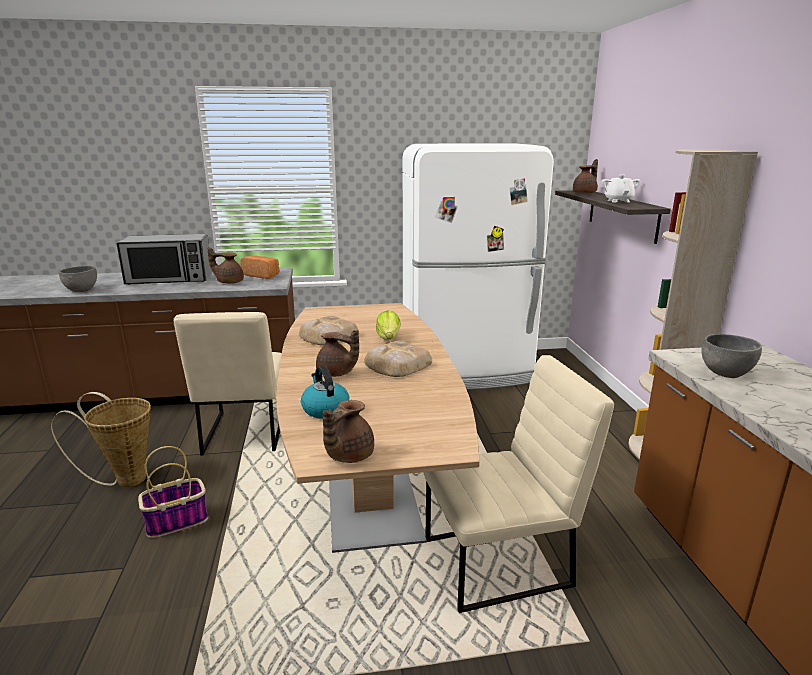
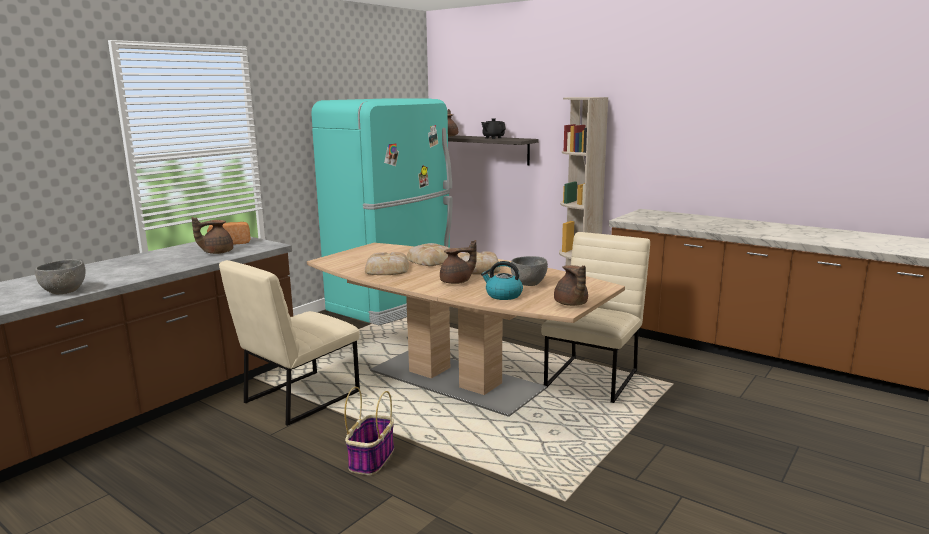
camera: 45 degrees left, 5 degrees down
basket [51,392,151,487] -> none
microwave [116,234,212,284] -> none
beige chair [173,312,282,456] -> beige chair turned 90 degrees clockwise [219,260,360,426]
lettuce [376,310,401,340] -> bread [407,243,449,266]
white fridge [403,143,554,390] -> turquoise fridge [311,98,453,325]
white teapot [602,175,641,202] -> black teapot [481,118,506,139]
grey bowl [701,334,762,378] -> grey bowl moved to [511,256,548,286]

